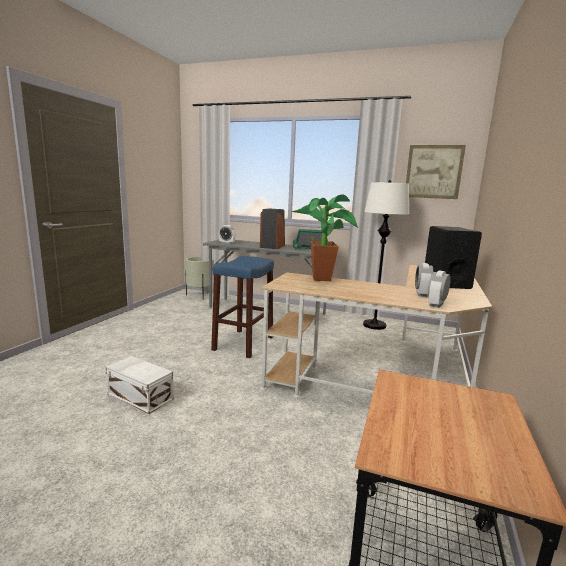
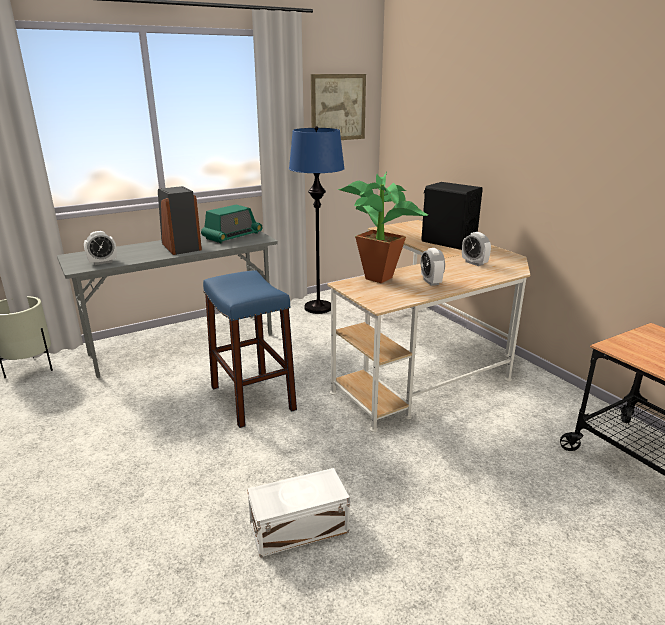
camera: 50 degrees left, 10 degrees up
white floor lamp [363,180,409,330] -> blue floor lamp [289,126,345,314]
alarm clock [428,270,451,308] -> alarm clock moved to [421,248,445,286]

